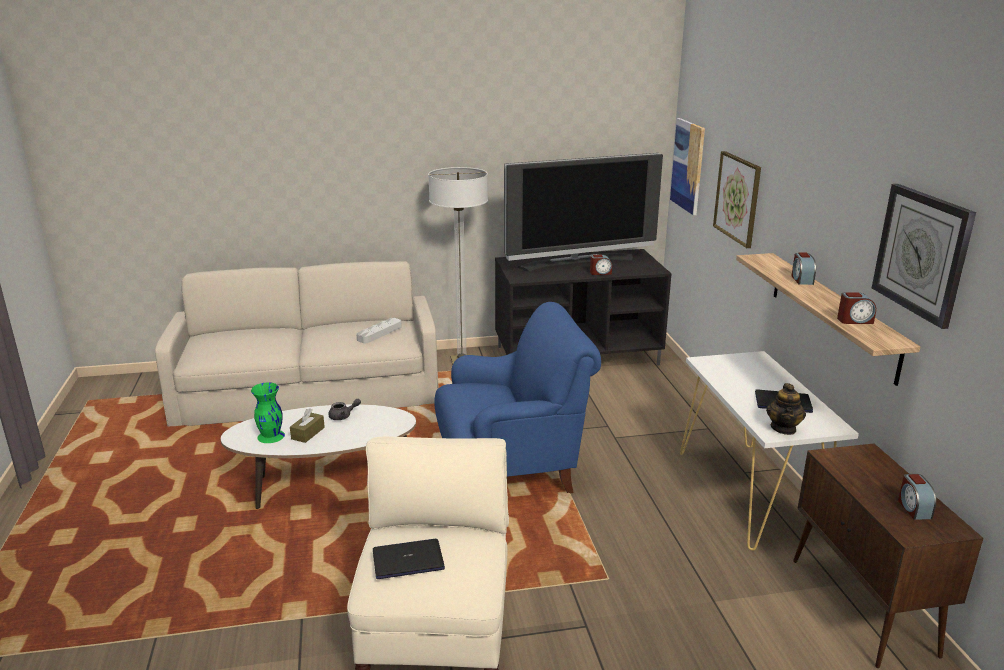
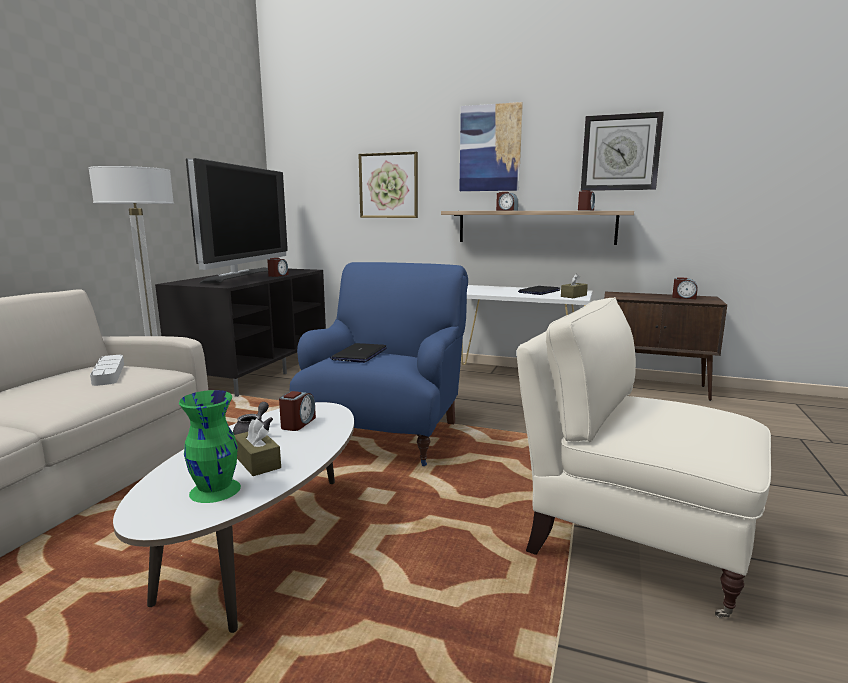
camera: 60 degrees left, 10 degrees down
laptop [373,538,445,579] -> laptop moved to [330,343,387,363]
picture [670,118,705,215] -> picture moved to [459,102,523,191]
teapot [766,383,806,435] -> brown tissue box [561,273,588,298]
none -> alarm clock [279,391,316,431]

